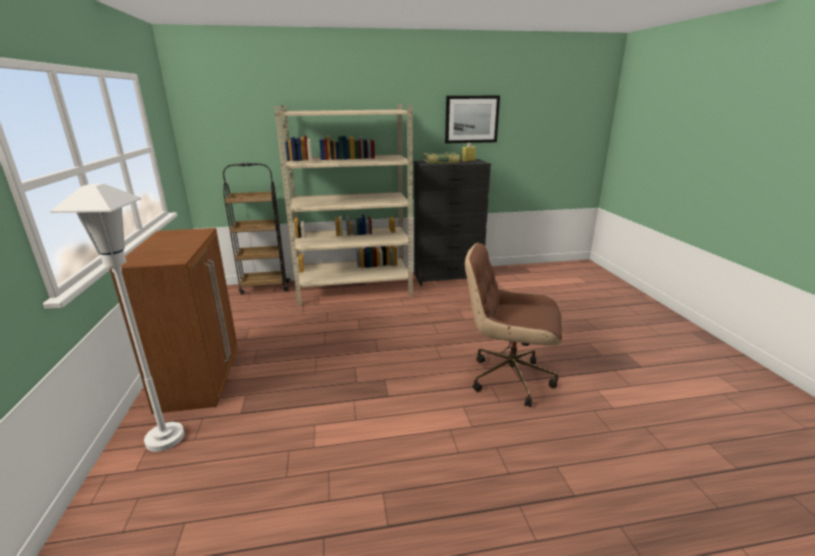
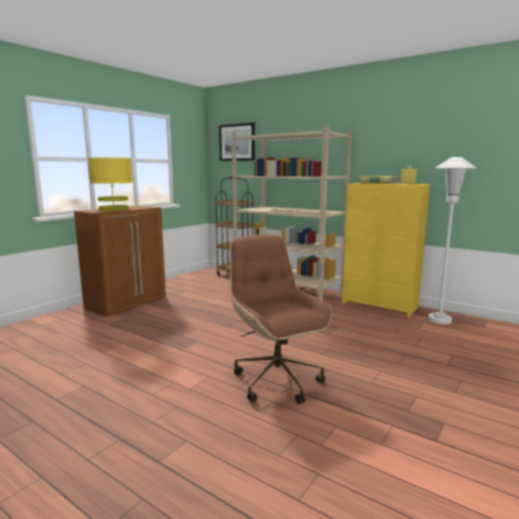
camera: 45 degrees right, 10 degrees down
white floor lamp [50,184,185,452] -> white floor lamp moved to [428,157,476,324]
black dresser [414,159,491,286] -> yellow dresser [342,183,431,318]
picture [445,96,500,143] -> picture moved to [219,123,255,161]
none -> yellow table lamp [88,158,133,211]

